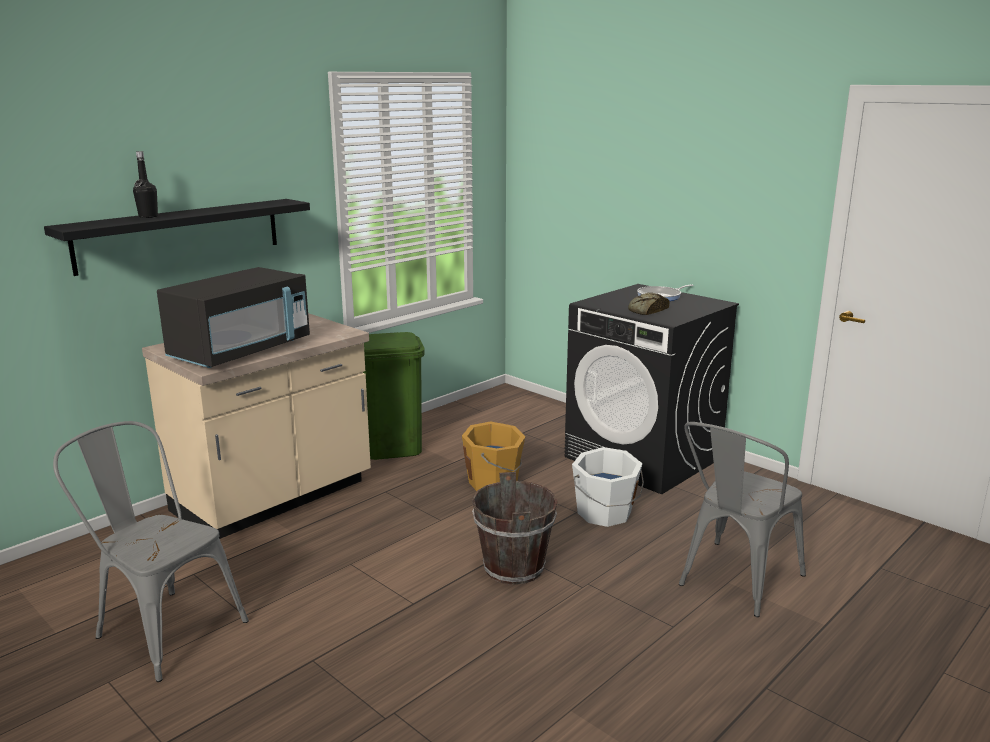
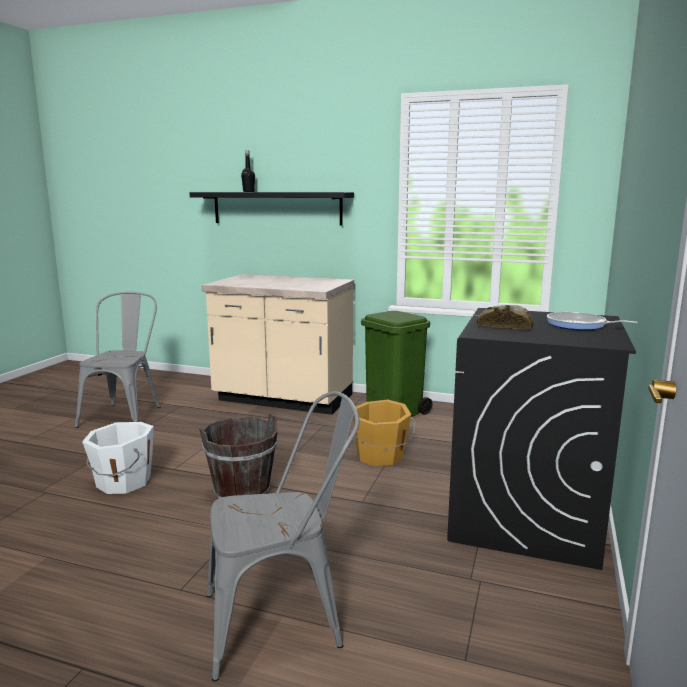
camera: 65 degrees right, 5 degrees down
black microwave [157,267,310,368] -> none
white bucket [572,447,644,527] -> white bucket moved to [82,422,153,494]
grey chair [679,422,806,617] -> grey chair turned 150 degrees clockwise [207,391,359,681]

